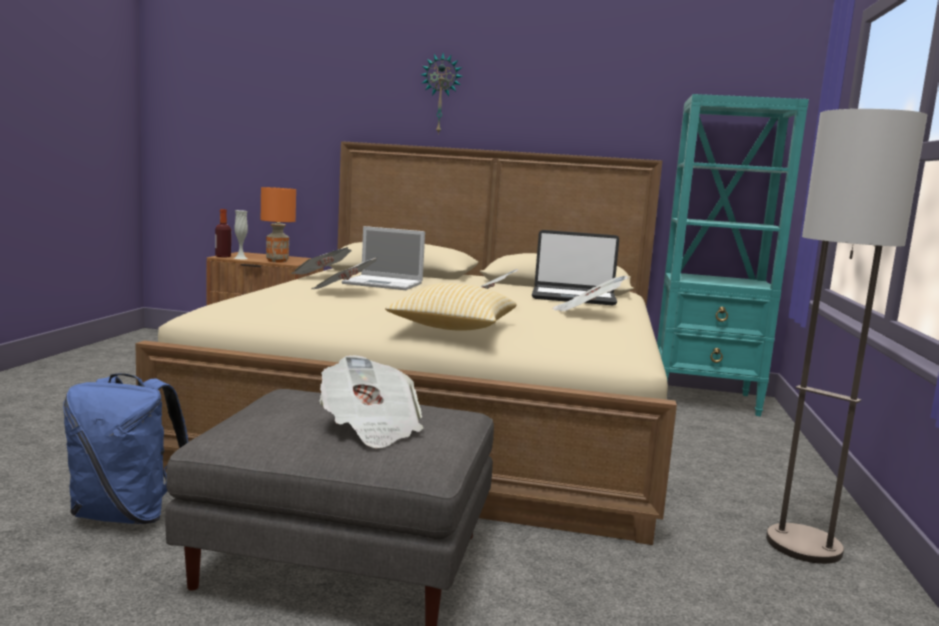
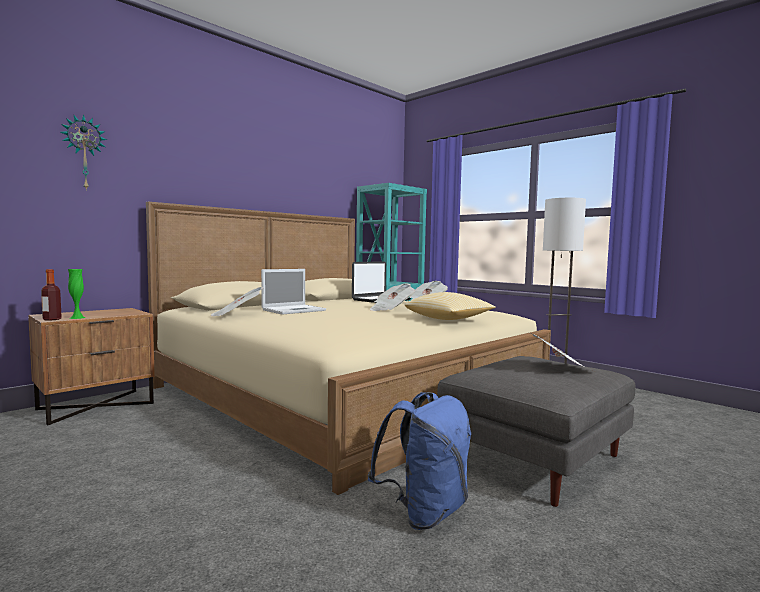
camera: 55 degrees left, 5 degrees down
white vase [234,210,248,259] -> green vase [68,269,86,319]
orange table lamp [261,187,296,262] -> none
newspaper [311,258,377,289] -> none
wall clock [420,53,463,135] -> wall clock moved to [60,115,107,191]

